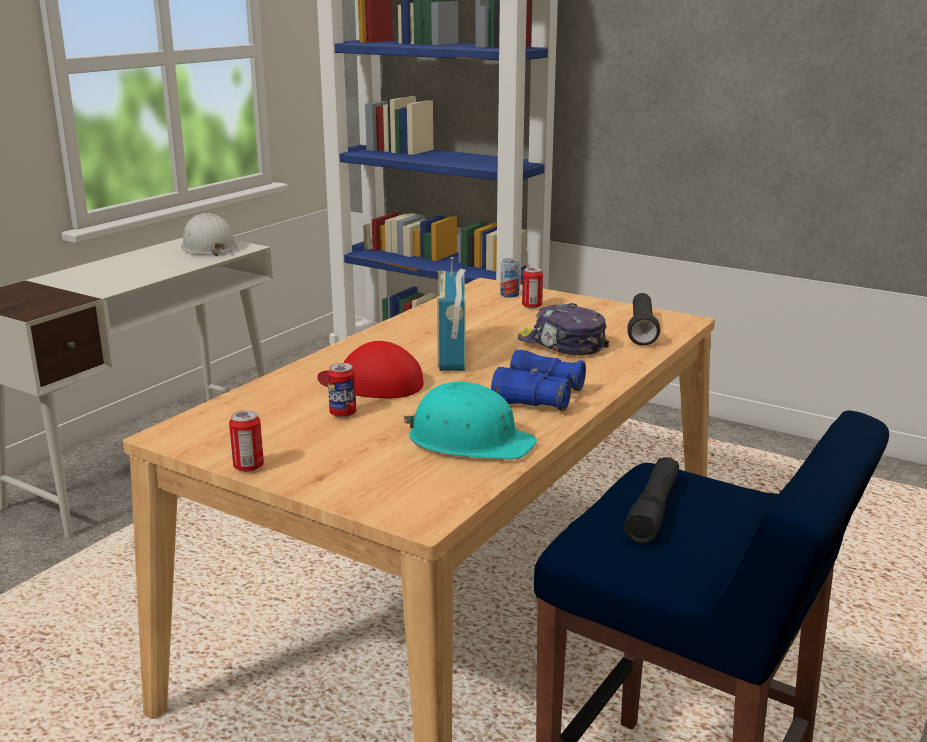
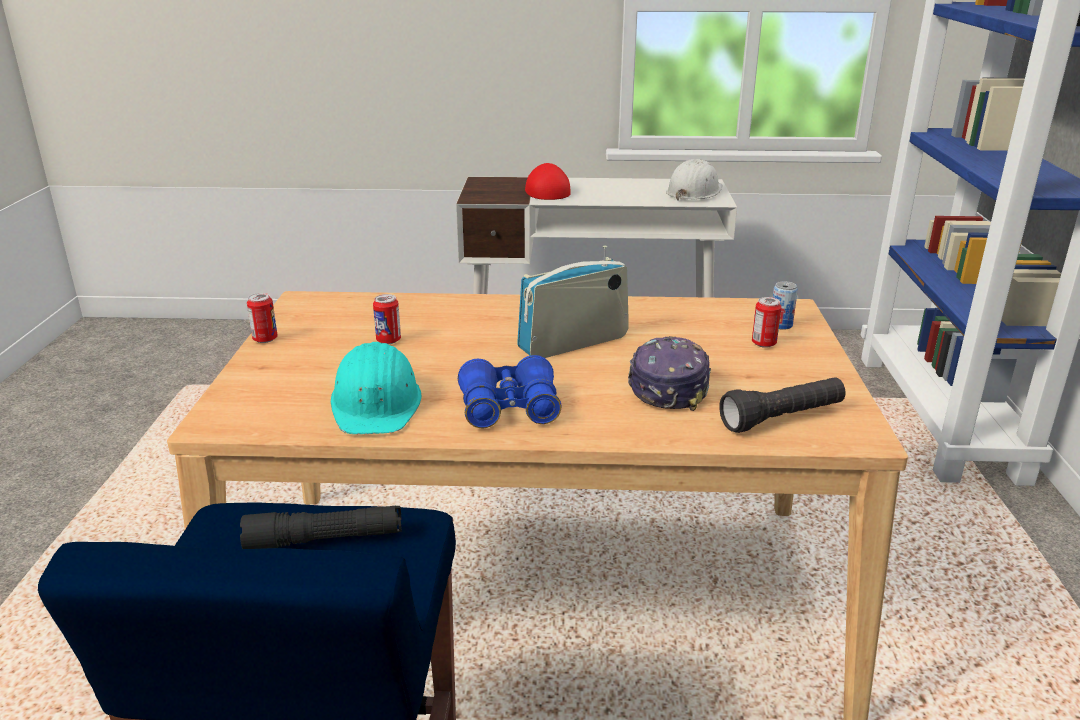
camera: 60 degrees right, 5 degrees up
red cap [317,341,424,398] -> red cap moved to [525,163,571,200]

